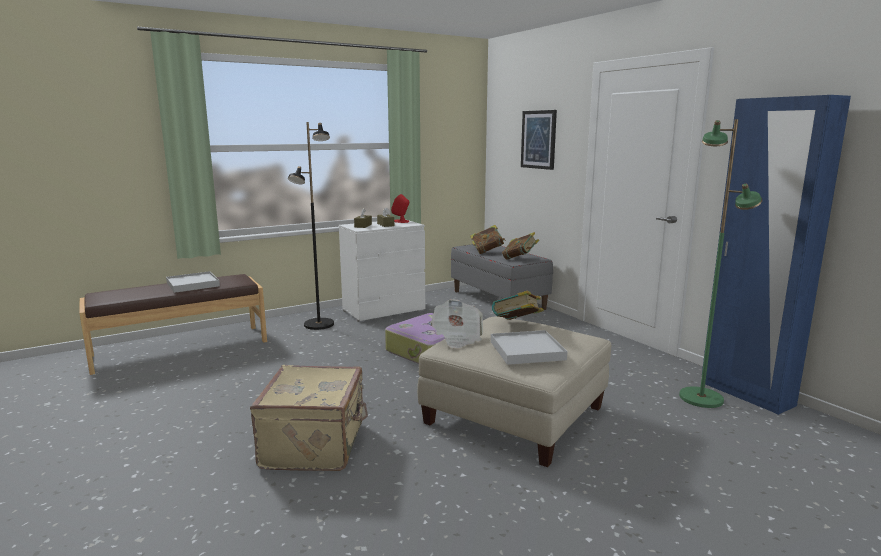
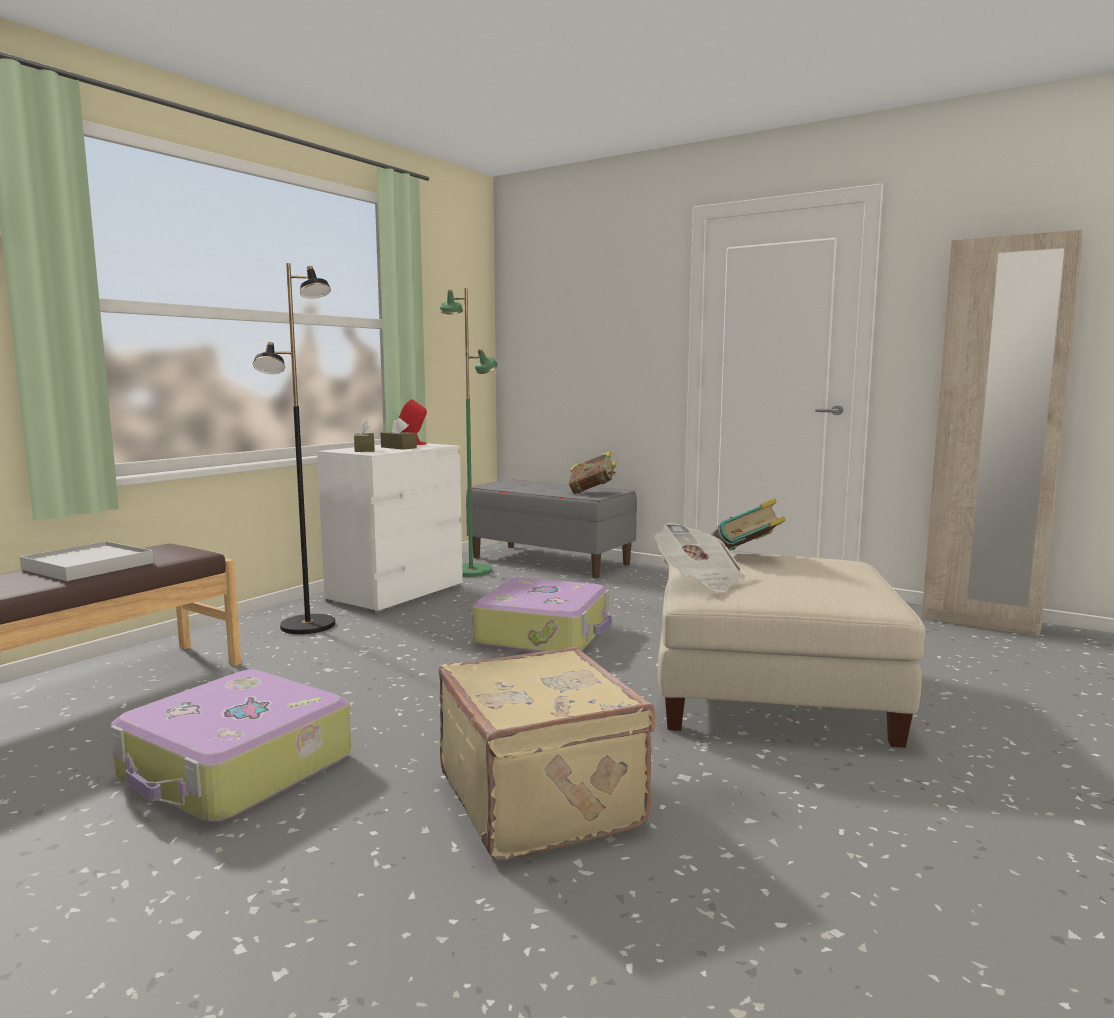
camera: 25 degrees left, 5 degrees down
book [470,225,506,254] -> none
white tray [491,330,568,365] -> none
picture [521,110,557,170] -> none
green floor lamp [679,119,762,408] -> green floor lamp moved to [439,288,498,577]
blue wardrobe [702,95,851,415] -> beige wardrobe [921,230,1083,637]
none -> suitcase [110,670,351,823]

